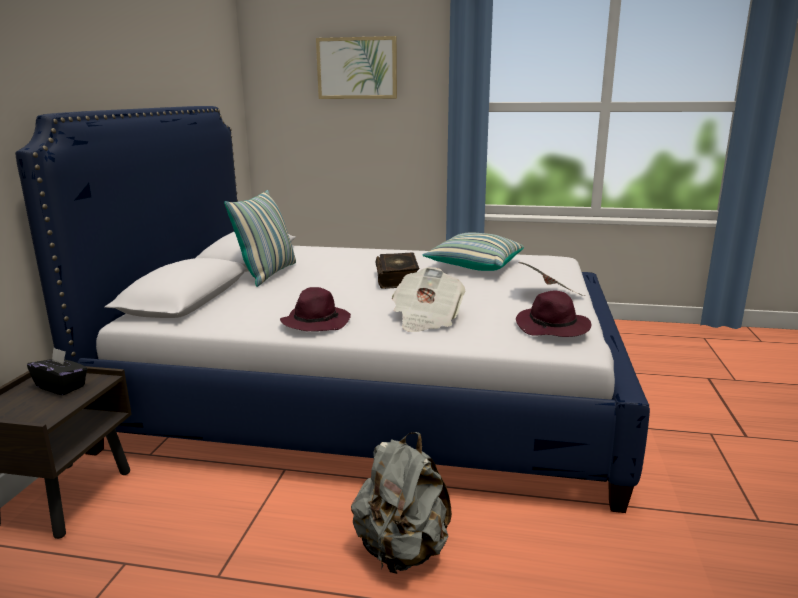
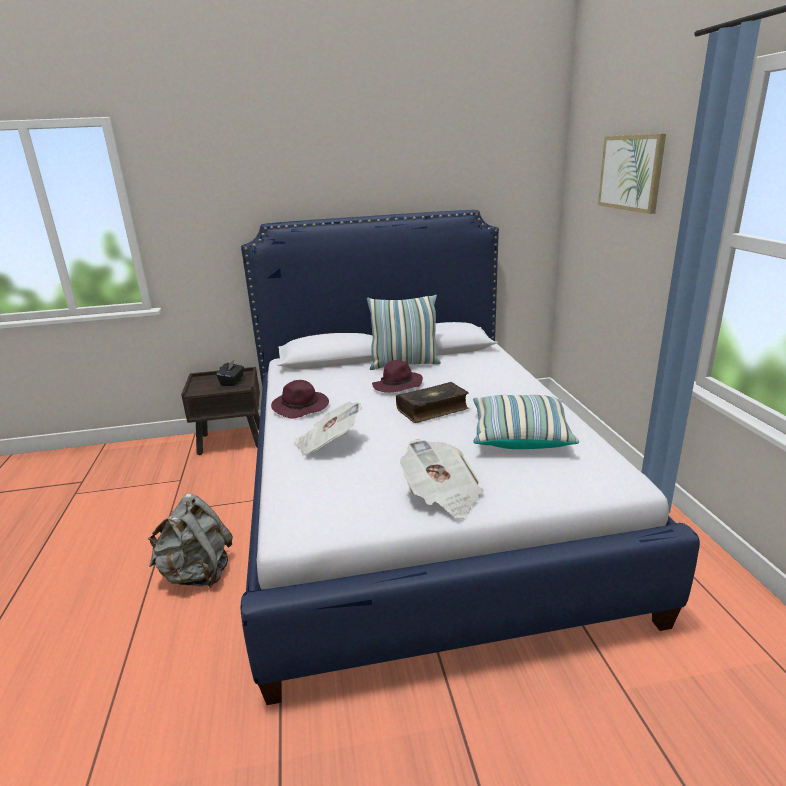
camera: 70 degrees right, 5 degrees up
purple hat [516,291,592,337] -> purple hat moved to [372,360,423,392]

